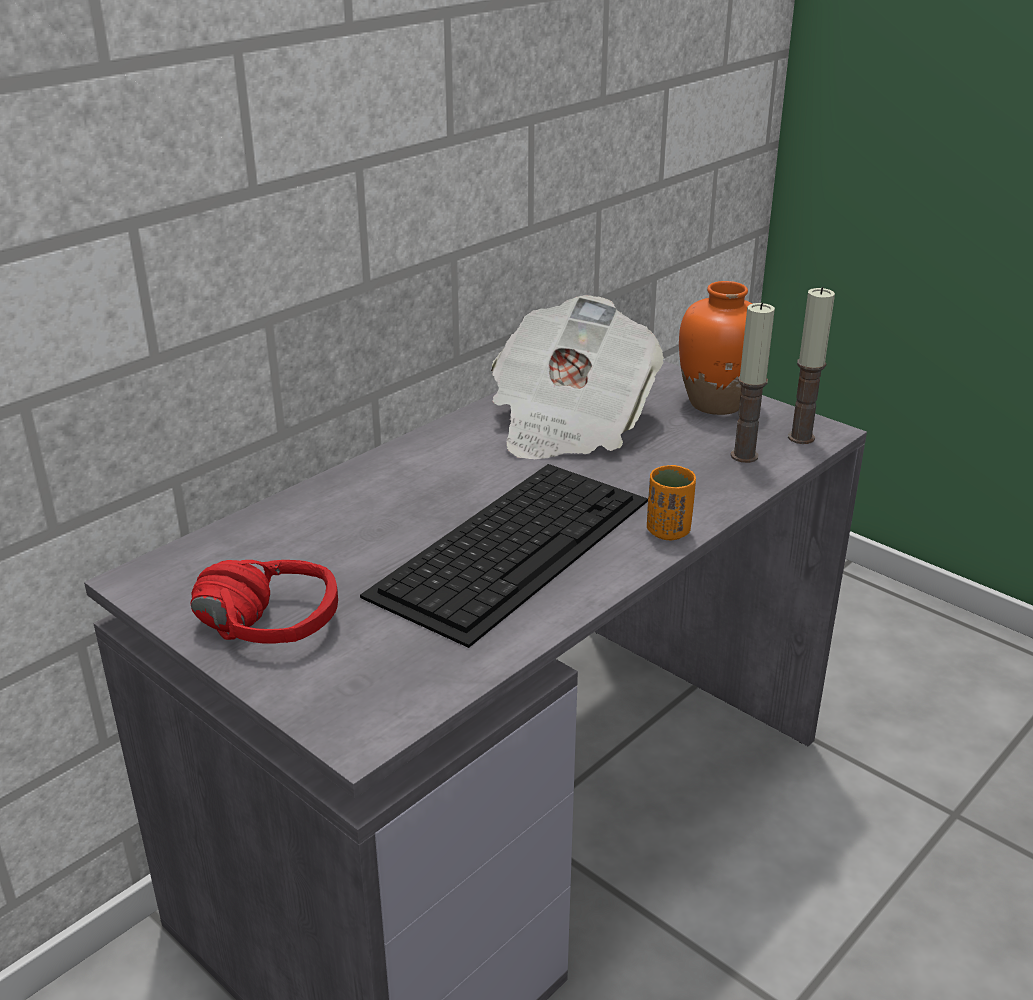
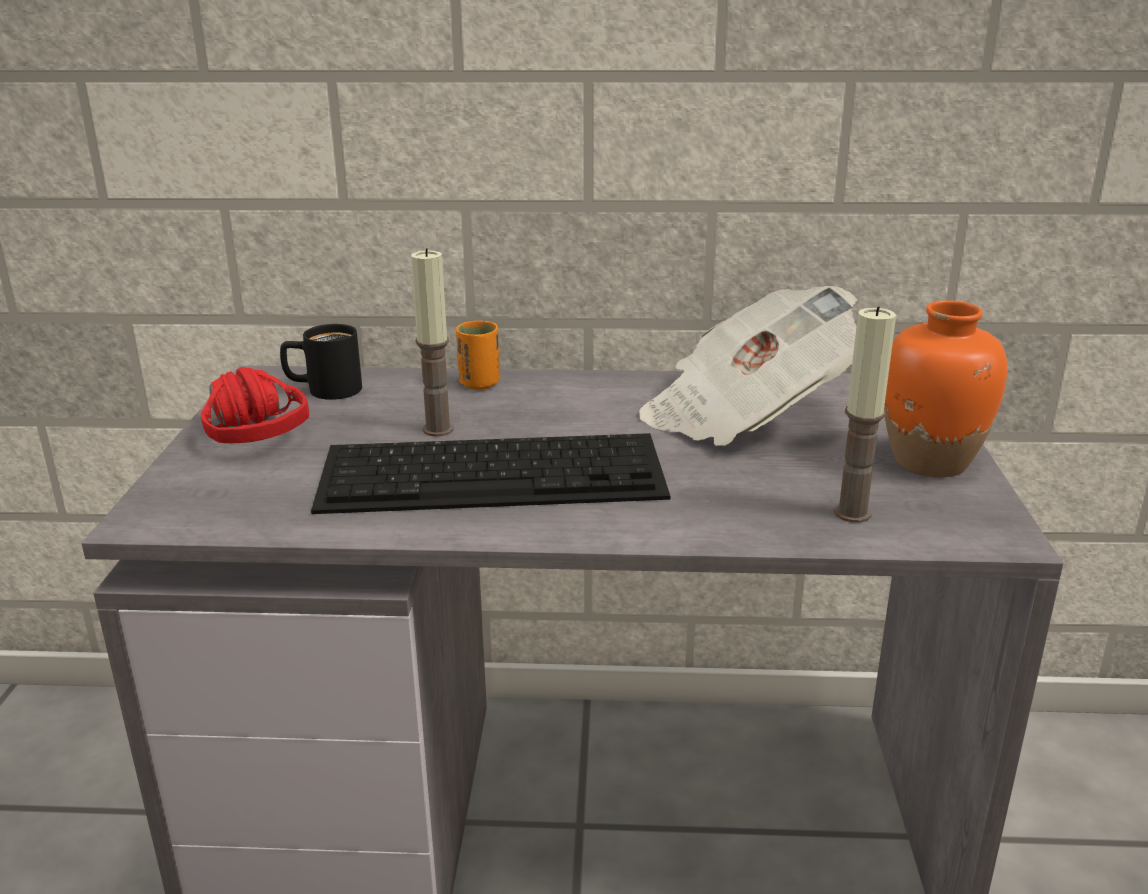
camera: 50 degrees right, 5 degrees down
orange cup [647,465,696,540] -> orange cup moved to [456,321,500,390]
candle [788,287,835,444] -> candle moved to [411,248,454,436]
none -> black mug [280,324,362,400]

